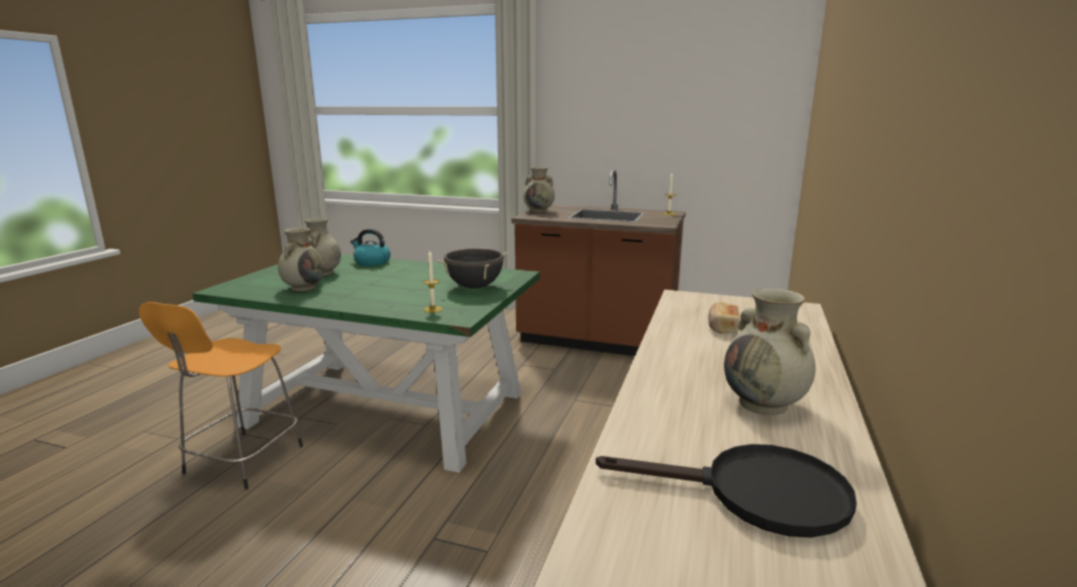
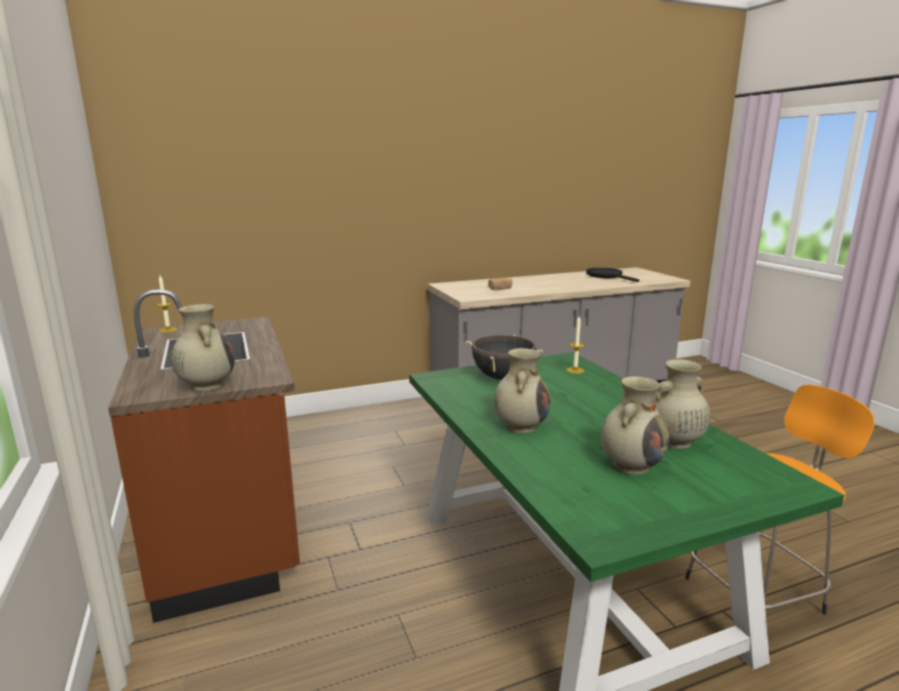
camera: 130 degrees left, 0 degrees up
kettle [350,229,391,266] -> none
beige vase [724,288,816,415] -> beige vase moved to [494,348,550,434]

